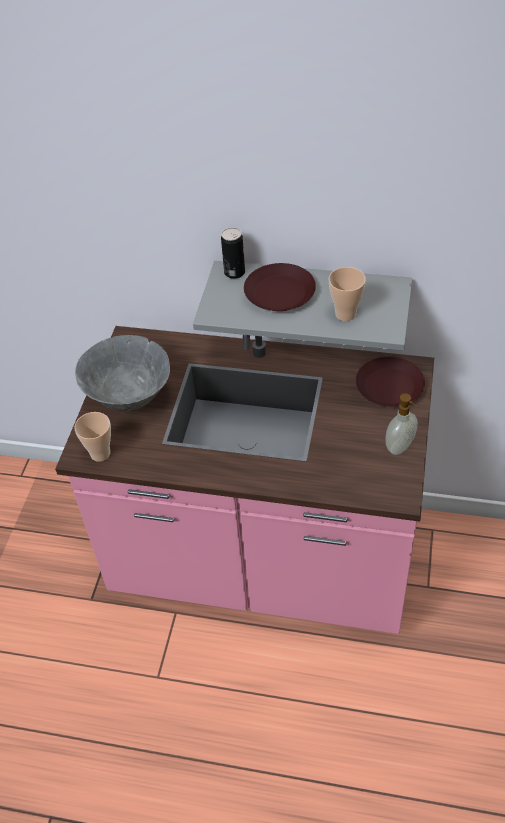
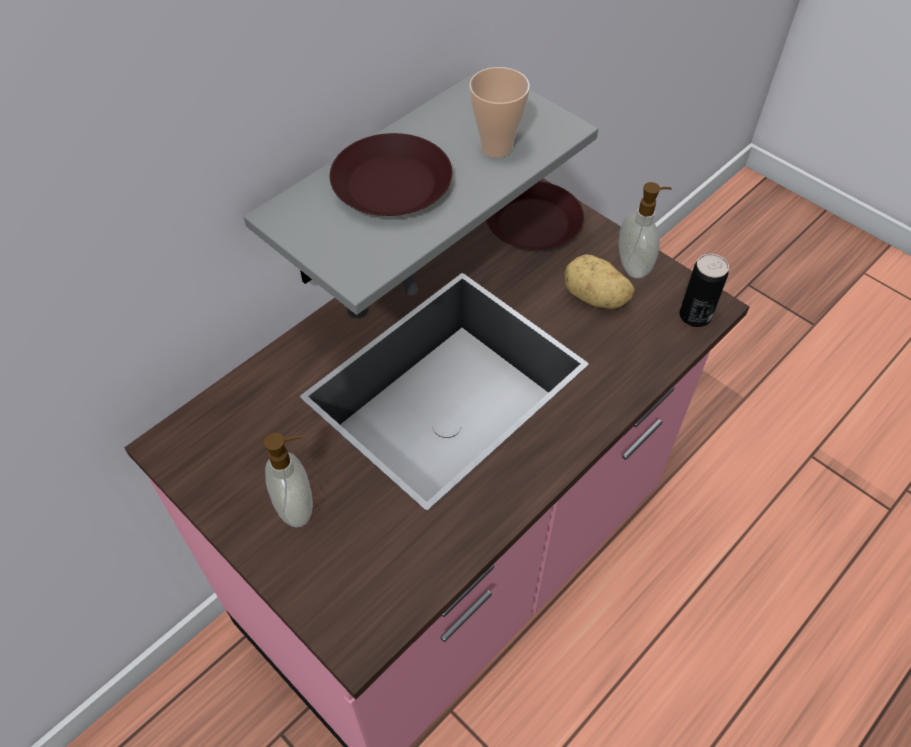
camera: 60 degrees left, 5 degrees up
cup [74,412,111,462] -> none
grey bowl [75,335,170,411] -> soap dispenser [264,433,313,528]
can [221,227,245,279] -> can moved to [680,254,729,327]
none -> potato [564,254,635,309]

